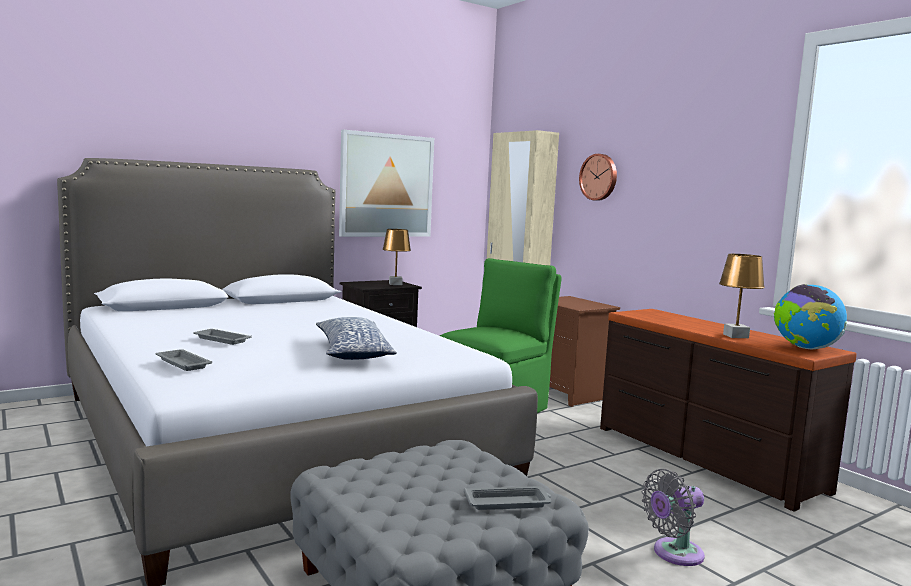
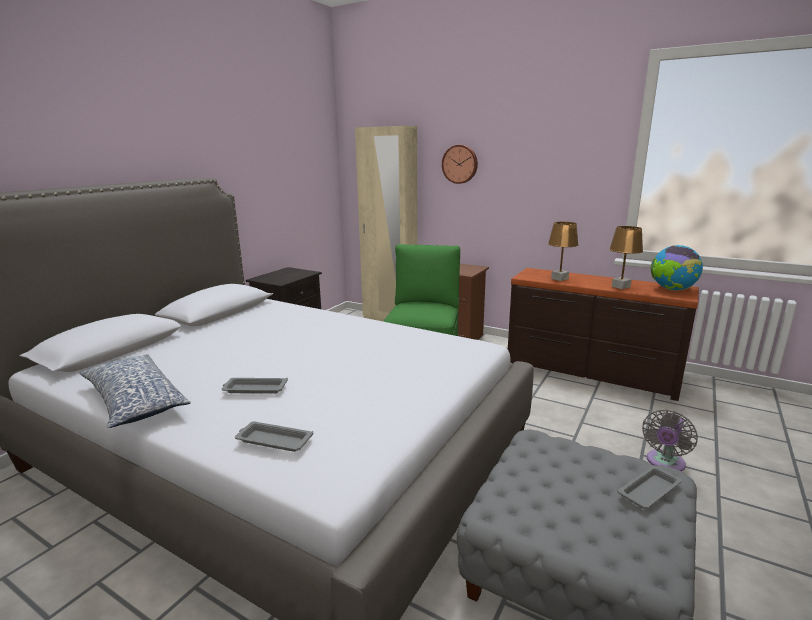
camera: 25 degrees left, 10 degrees up
pillow [316,317,397,360] -> pillow moved to [80,354,191,428]
picture [339,130,434,237] -> none
brown table lamp [383,229,411,285] -> brown table lamp moved to [548,222,579,281]

